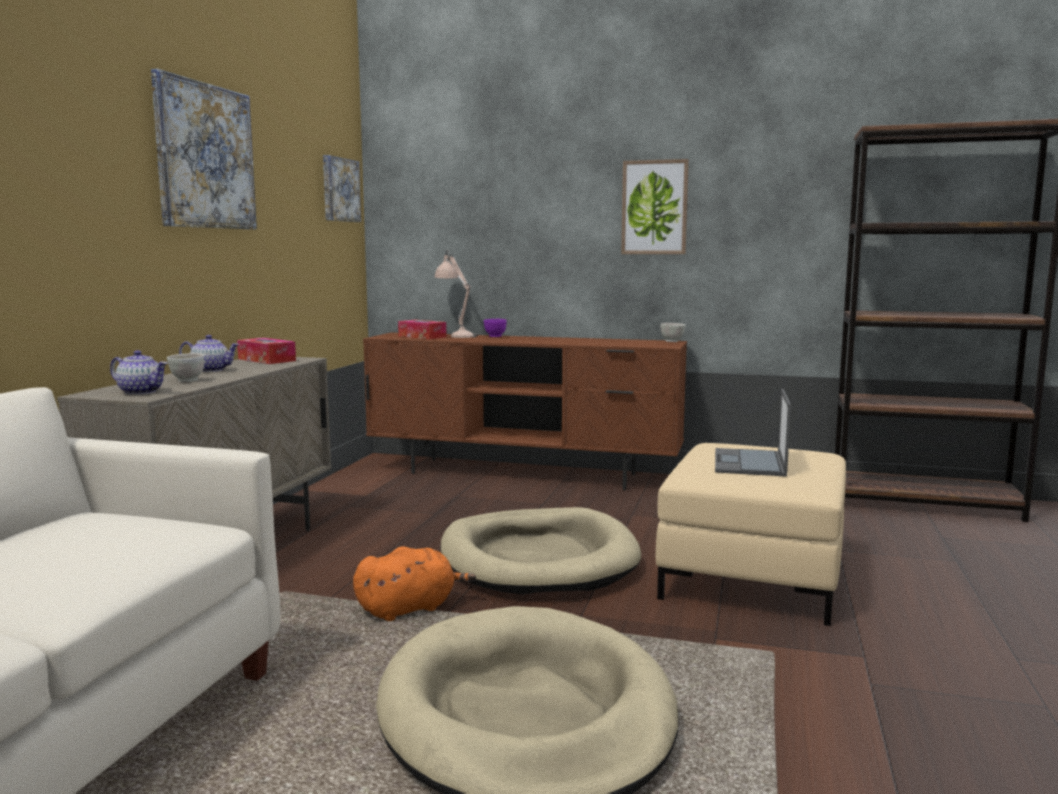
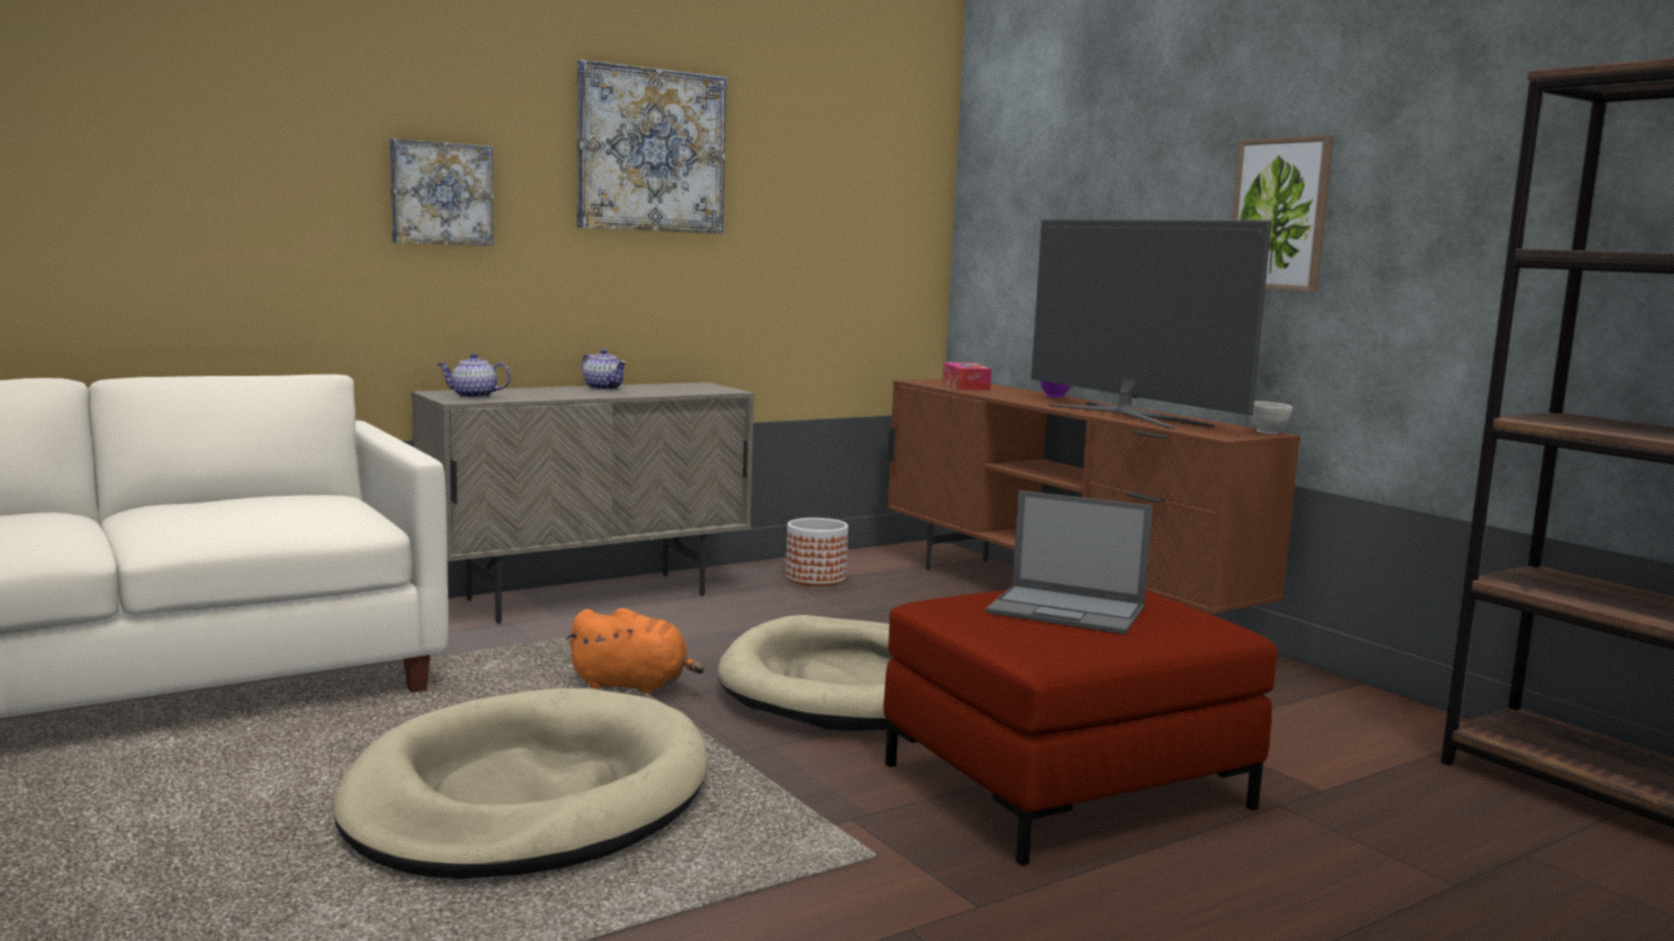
camera: 40 degrees right, 0 degrees up
teapot [110,350,167,395] -> teapot turned 120 degrees clockwise [438,353,511,398]
white bowl [167,353,204,382] -> none
tissue box [237,338,296,364] -> none
picture [323,155,361,222] -> picture moved to [390,139,494,246]
beige table lamp [434,250,478,338] -> none
beige ottoman [656,443,846,626] -> red ottoman [883,590,1278,866]
laptop [715,389,791,476] -> laptop turned 120 degrees counterclockwise [986,490,1153,634]
none -> planter [786,518,848,586]
none -> television [1031,219,1272,429]

